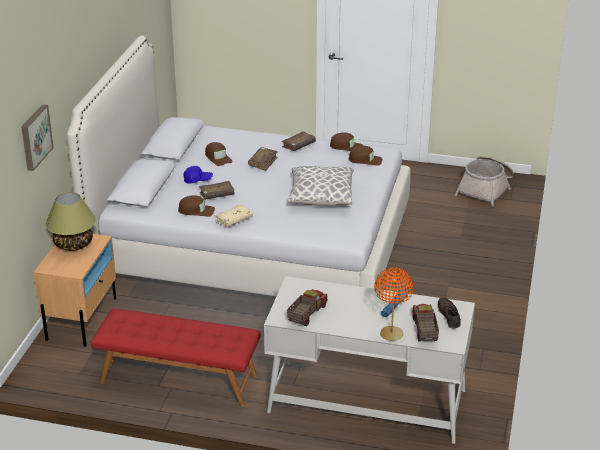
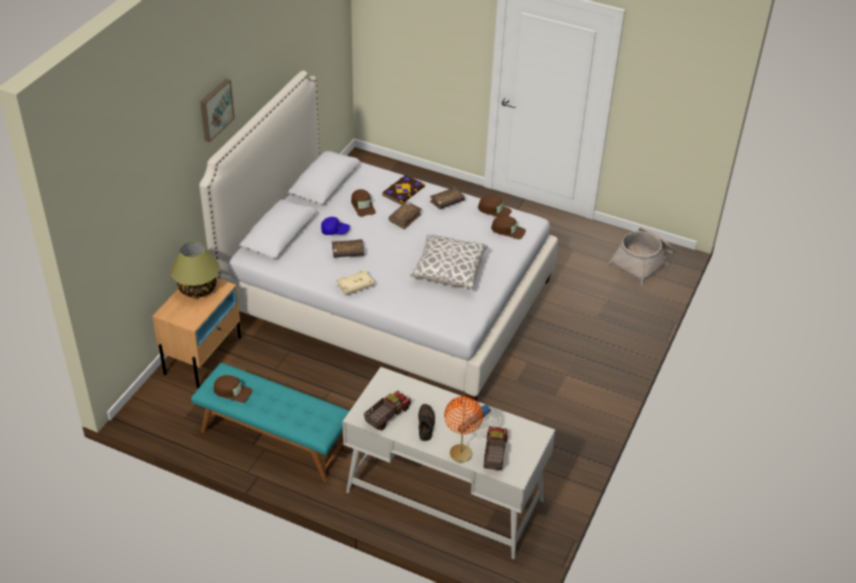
camera: 10 degrees right, 10 degrees up
picture [21,104,54,171] -> picture moved to [200,79,235,142]
red bench [91,308,261,407] -> turquoise bench [191,363,349,482]
brown cap [178,195,215,217] -> brown cap moved to [213,375,252,403]
brown shoe [438,297,461,329] -> brown shoe moved to [418,404,435,441]
none -> book [382,175,425,205]

